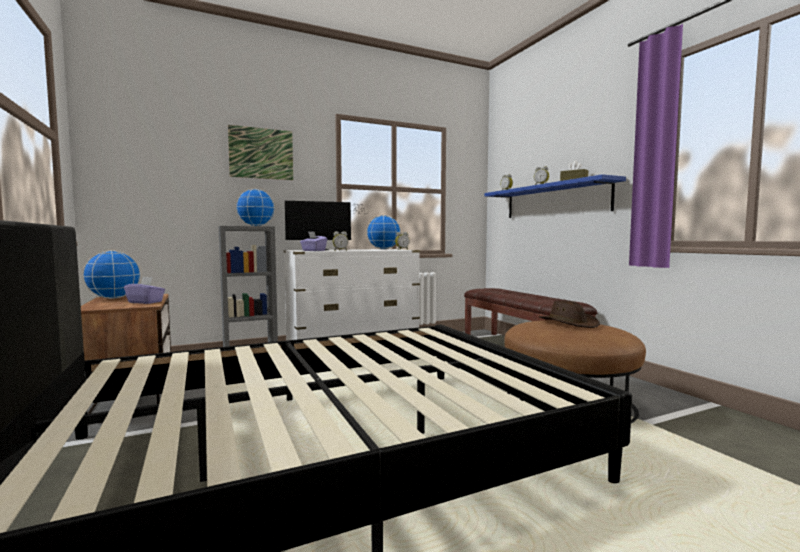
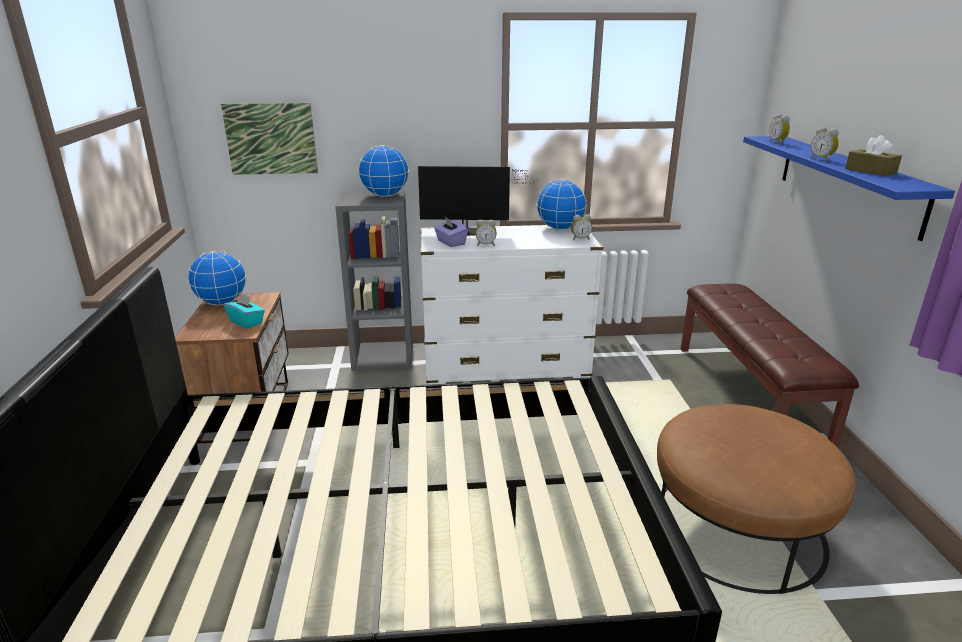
camera: 20 degrees right, 20 degrees up
purple tissue box [124,277,165,304] -> turquoise tissue box [224,294,265,329]
picture [228,125,293,180] -> picture moved to [221,103,318,175]
brown hat [539,301,600,328] -> none

